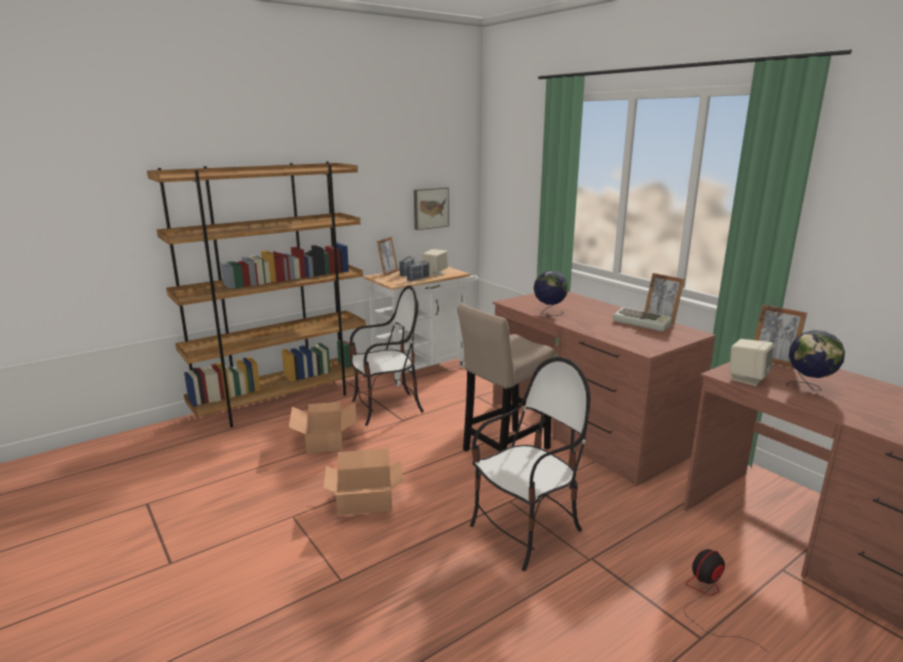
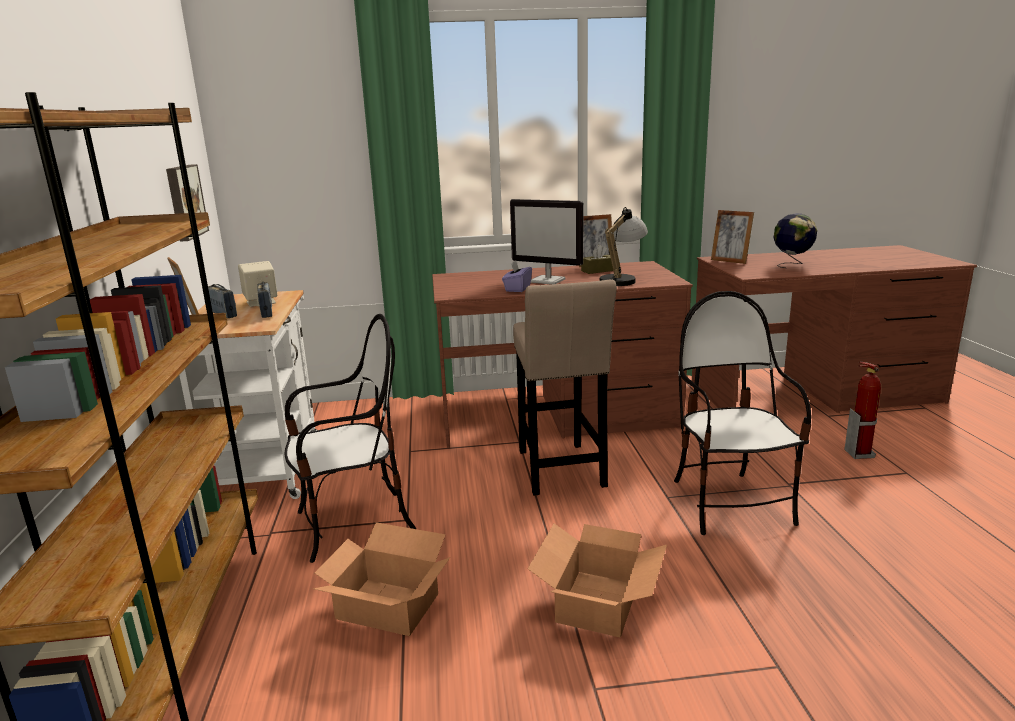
camera: 60 degrees left, 0 degrees up
chair [350,285,424,426] -> chair turned 60 degrees clockwise [284,314,416,563]
globe [534,271,568,316] -> purple tissue box [502,261,532,292]
keyboard [613,307,672,331] -> brown tissue box [581,245,613,274]
fan [684,549,768,652] -> fire extinguisher [844,361,881,459]
beige speaker [729,339,774,386] -> none
picture frame [754,304,807,368] -> picture frame turned 60 degrees clockwise [711,210,754,264]
none -> monitor [510,199,583,285]
none -> table lamp [600,207,648,286]

